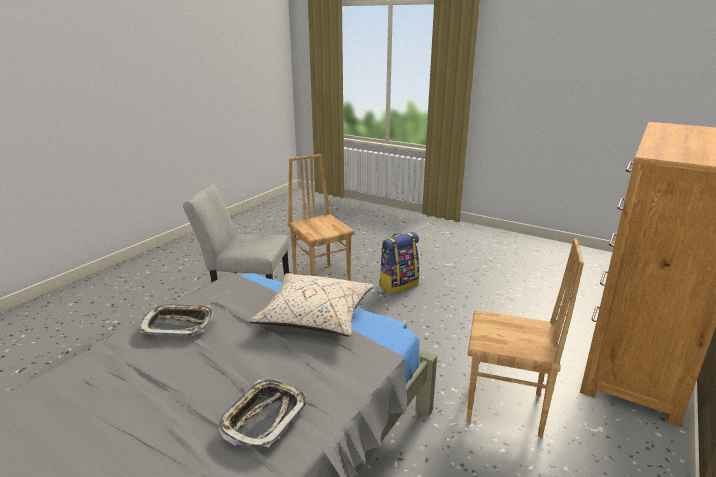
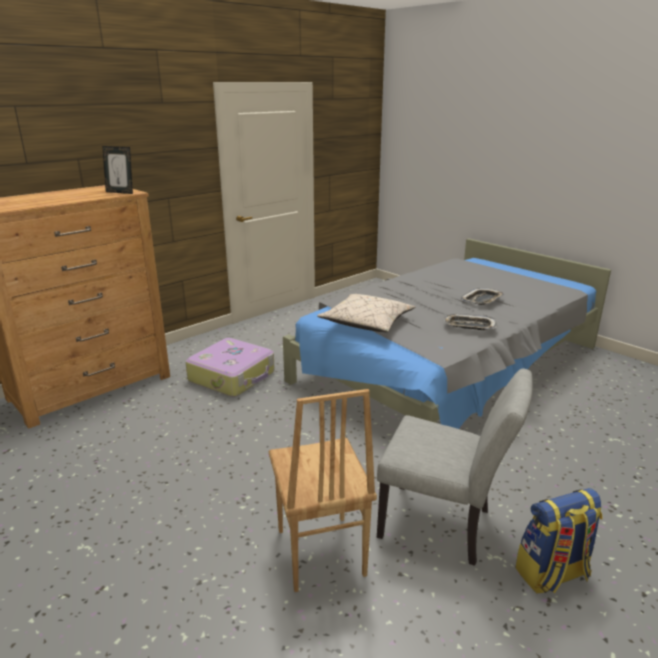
camera: 165 degrees left, 0 degrees up
tray [219,379,307,447] -> tray moved to [461,288,504,305]
backpack [379,232,419,294] -> backpack moved to [515,488,603,593]
brown chair [466,238,584,437] -> suitcase [185,338,275,397]
none -> picture frame [102,146,133,194]

